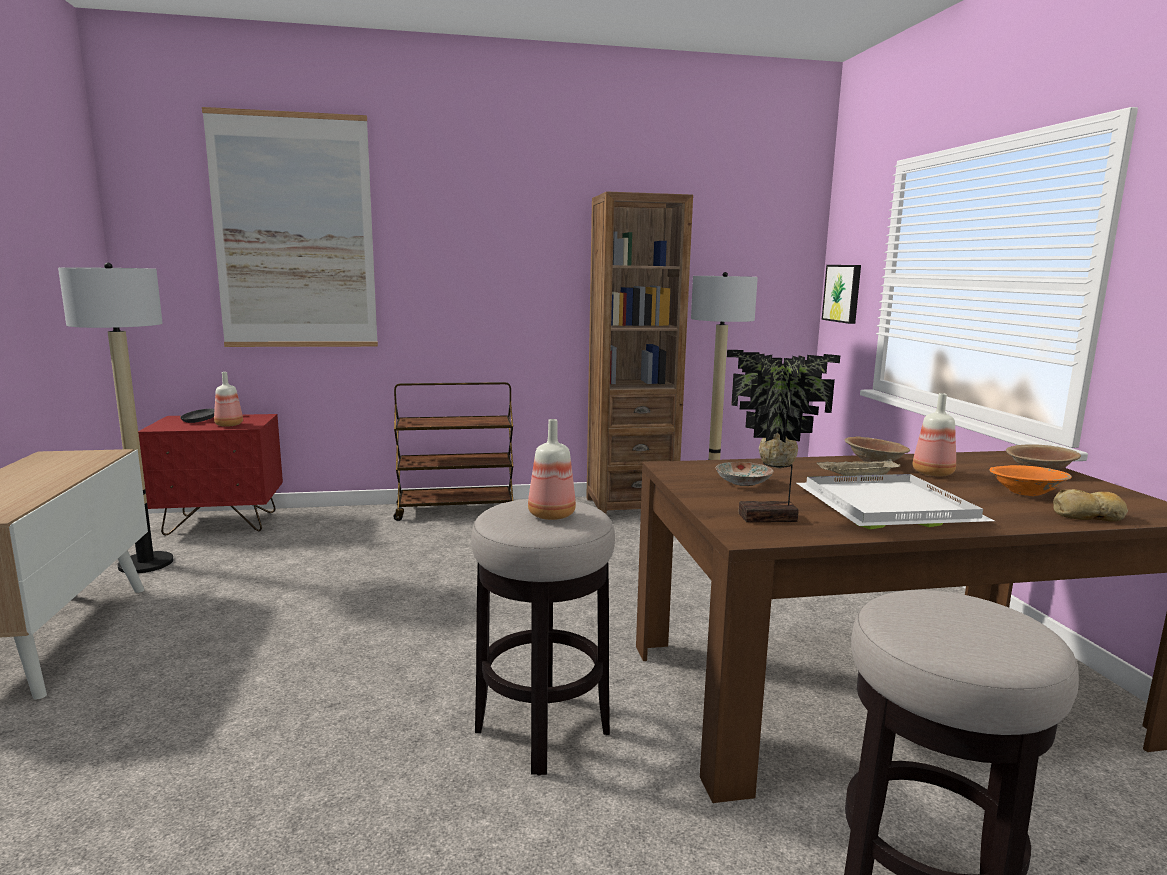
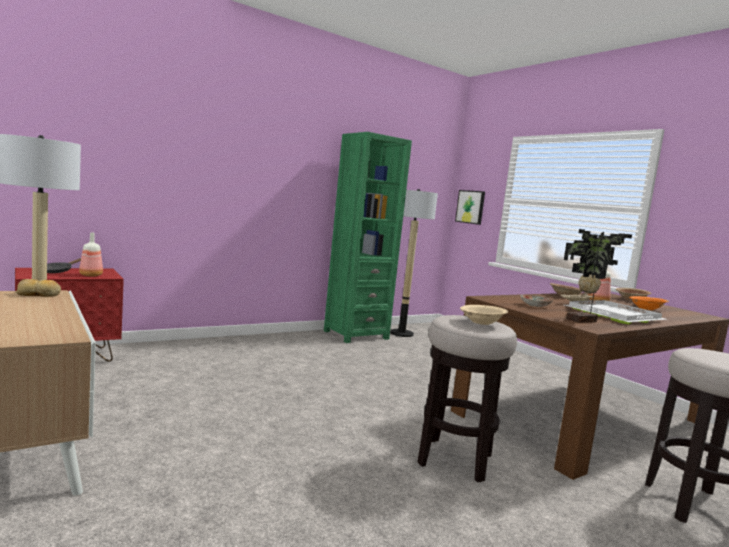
camera: 25 degrees left, 5 degrees down
picture [202,107,378,347] -> none
brown cart [393,382,513,521] -> none
bottle [528,419,576,520] -> beige bowl [460,305,508,325]
brown bookcase [586,192,693,515] -> green bookcase [324,132,412,343]
bread [1053,489,1128,522] -> bread moved to [16,279,61,297]

